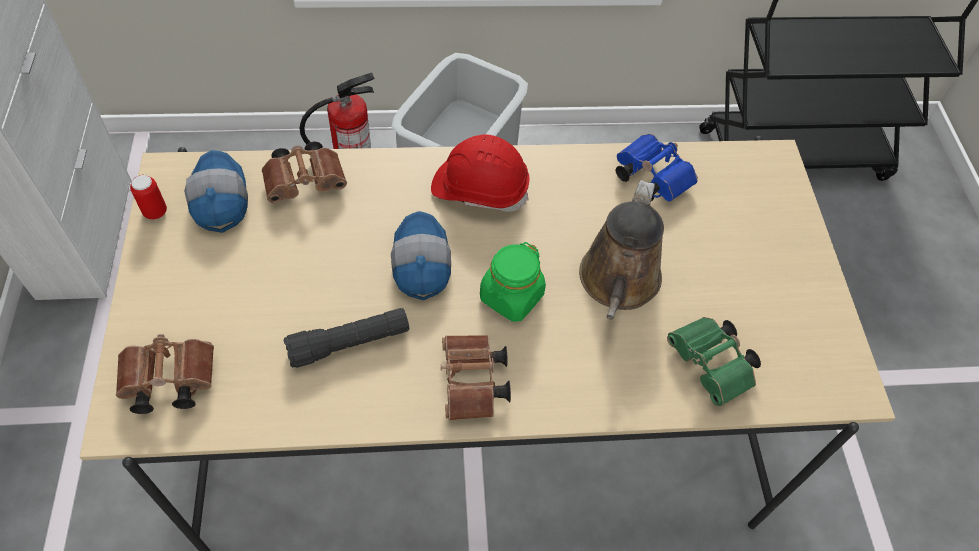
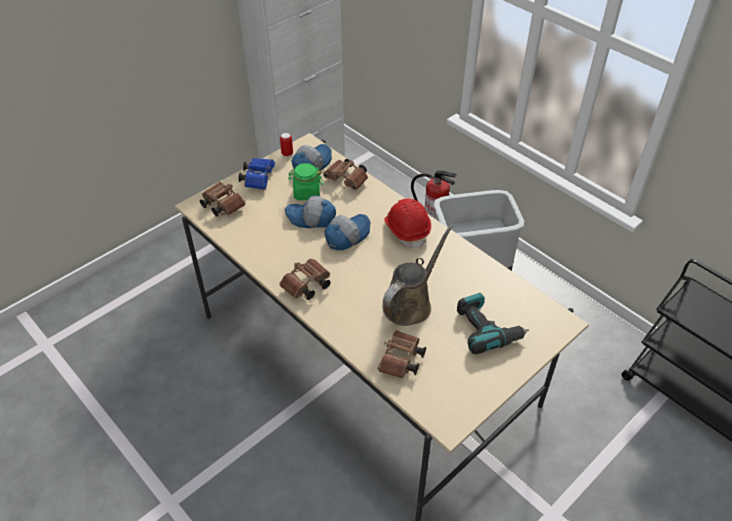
camera: 55 degrees right, 10 degrees down
black flashlight [284,308,409,368] -> none
green jar [480,242,546,322] -> green jar moved to [288,163,323,200]
brown watering can [579,180,664,320] -> brown watering can turned 150 degrees clockwise [382,225,453,326]
blue binoculars [616,134,698,202] -> blue binoculars moved to [238,158,275,190]
green binoculars [667,317,761,406] -> brown binoculars [378,330,426,379]
none -> cap [285,195,336,228]
none -> power drill [457,293,529,354]

